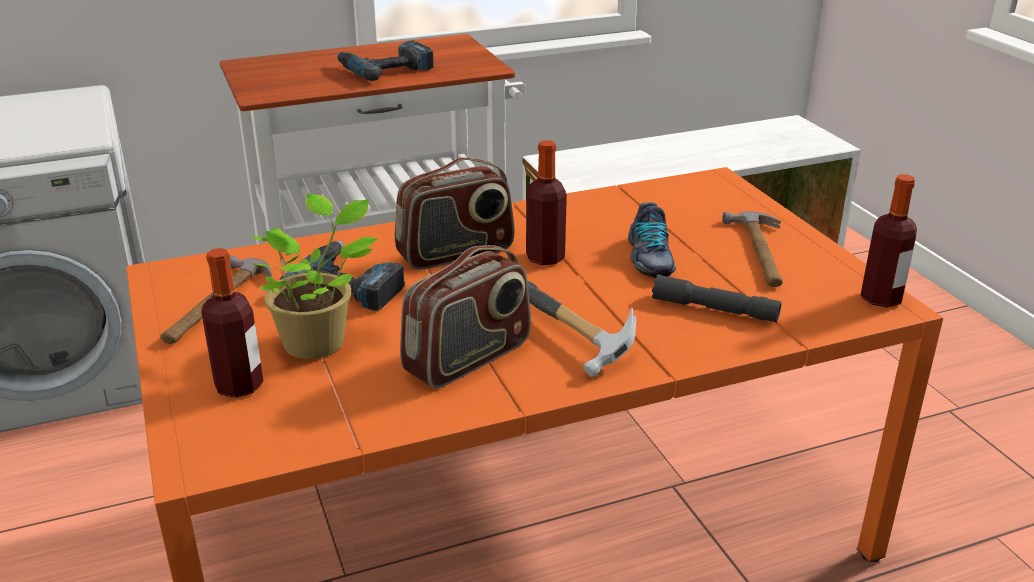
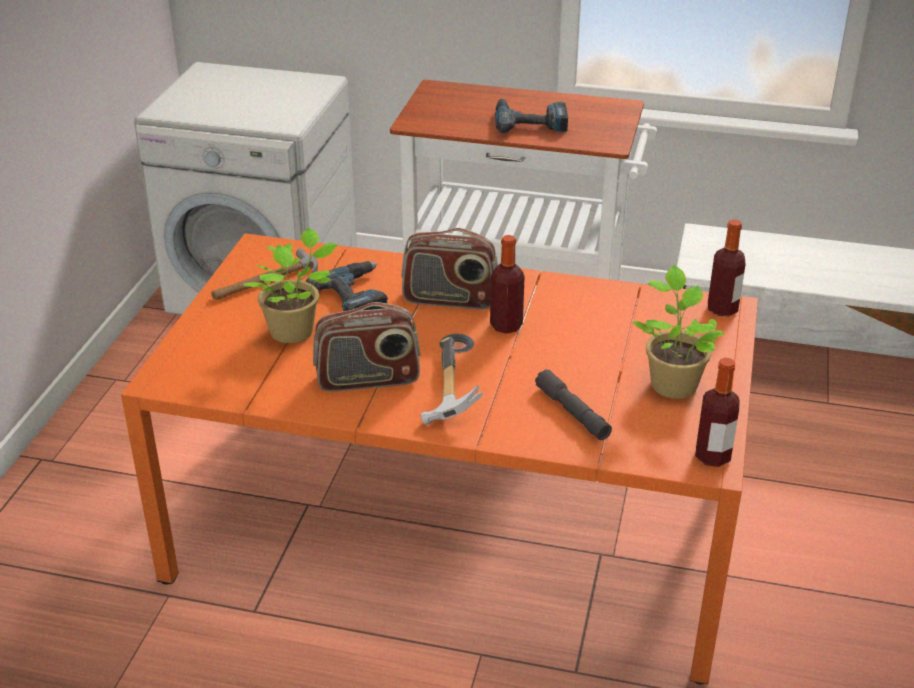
camera: 35 degrees right, 5 degrees up
bottle [201,248,263,398] -> bottle moved to [708,219,745,316]
shoe [628,202,676,278] -> none
hammer [723,212,783,287] -> potted plant [633,265,725,399]

